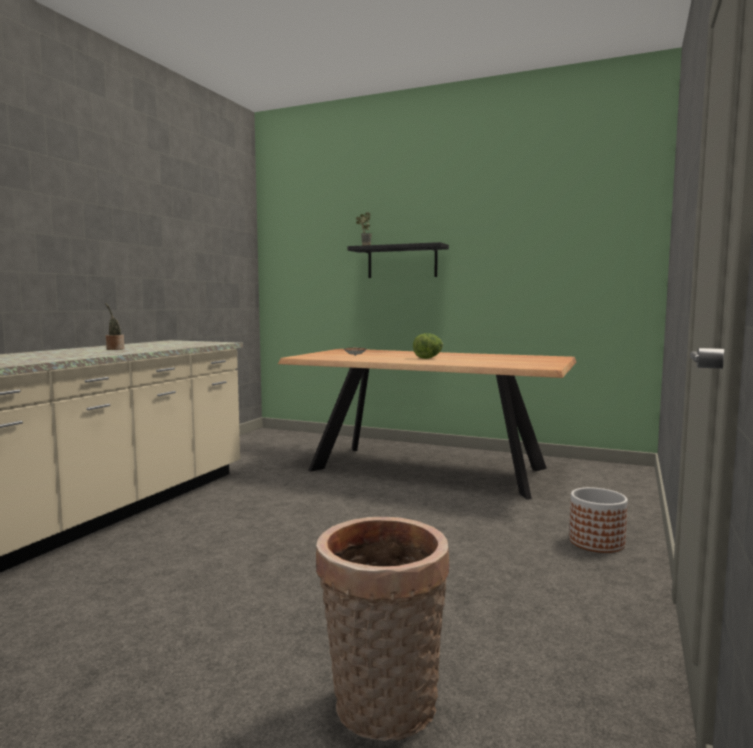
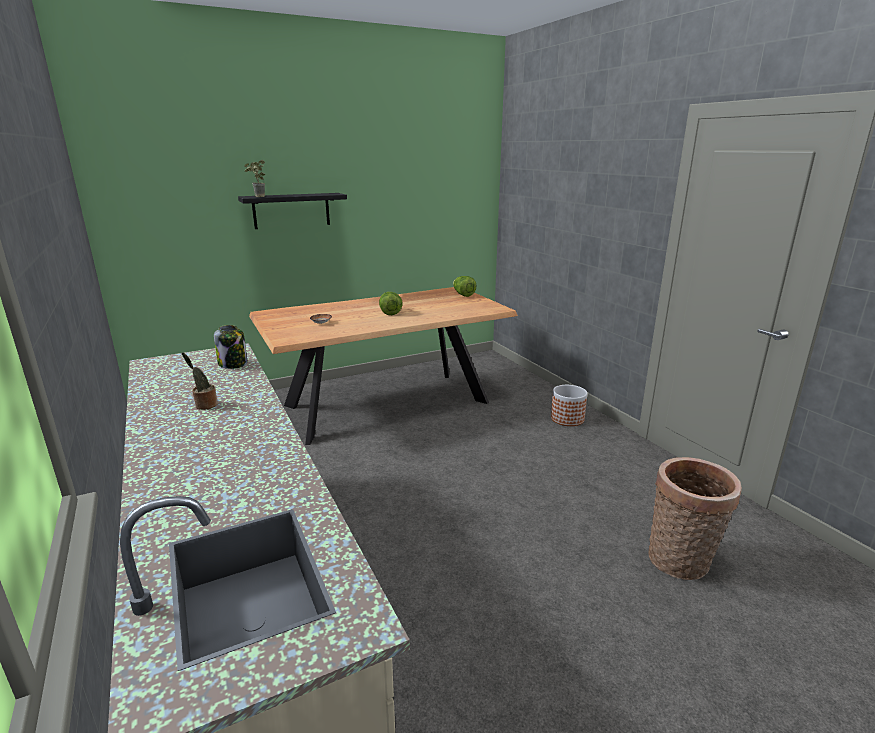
camera: 50 degrees left, 15 degrees up
none -> jar [214,325,248,369]
none -> lettuce [453,276,477,297]

